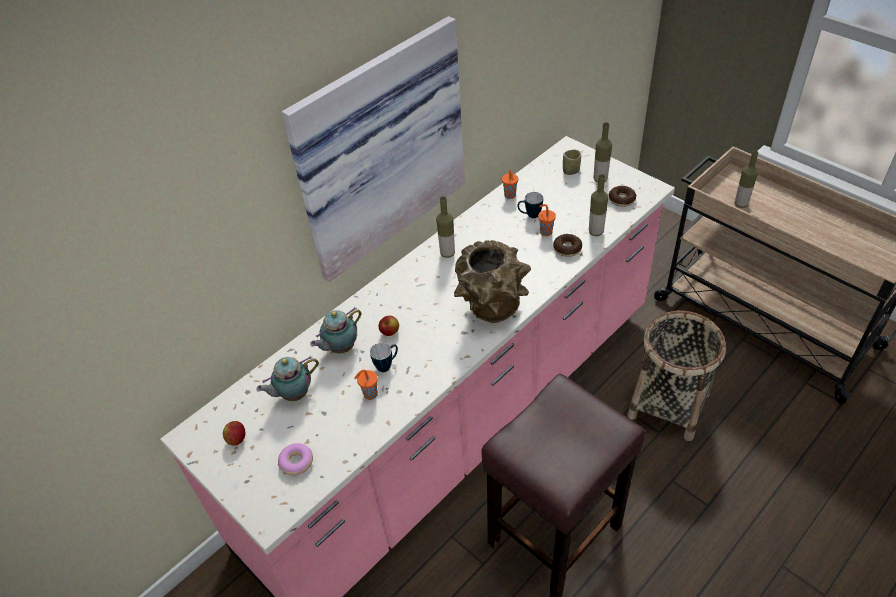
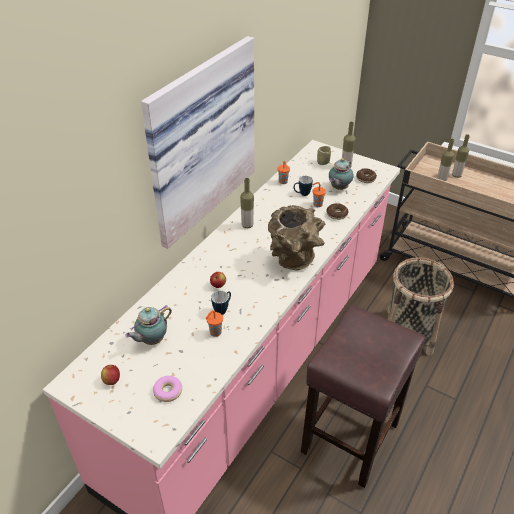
camera: 15 degrees left, 5 degrees down
teapot [310,307,361,353] -> teapot moved to [329,158,354,190]
bottle [589,174,608,236] -> bottle moved to [452,134,470,178]

